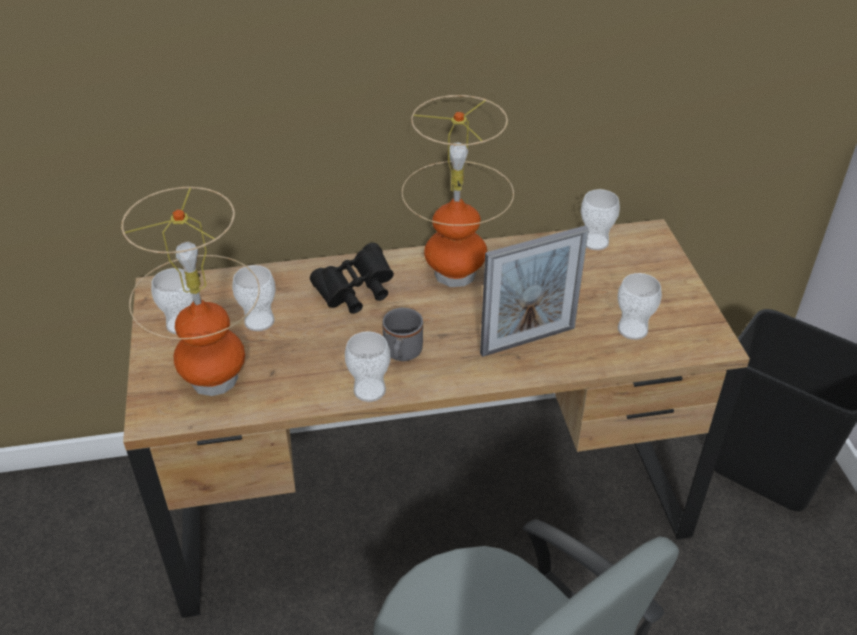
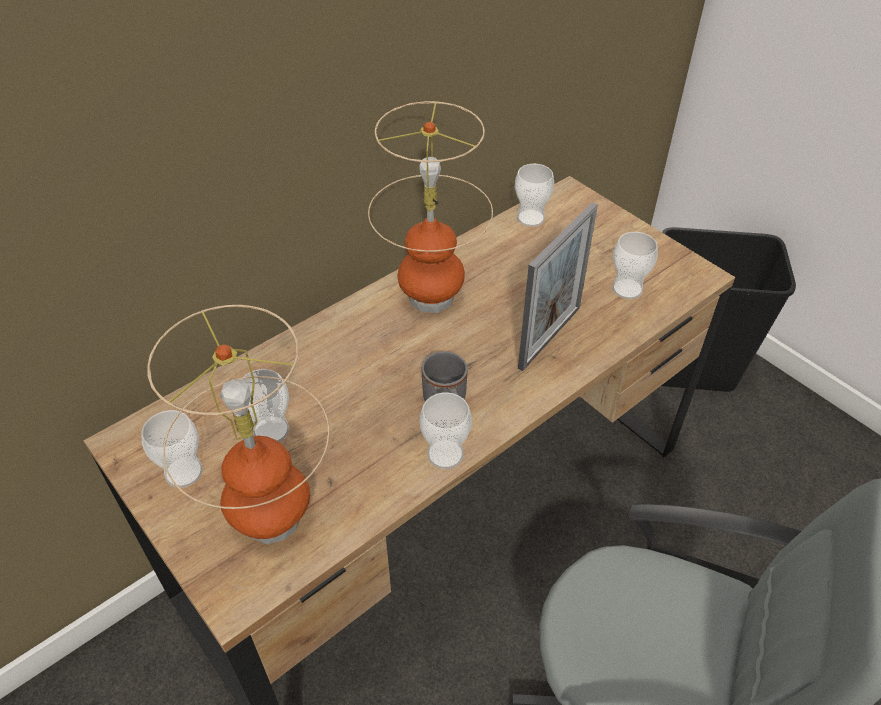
camera: 30 degrees left, 5 degrees up
black binoculars [310,243,394,314] -> none

